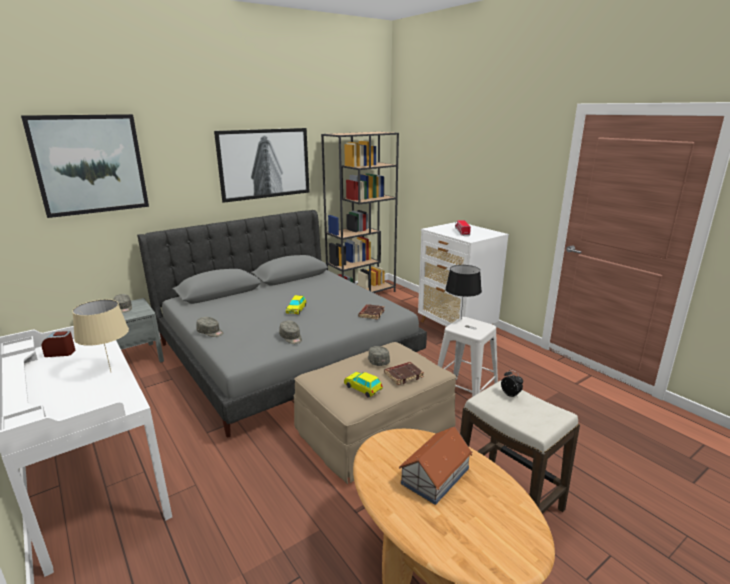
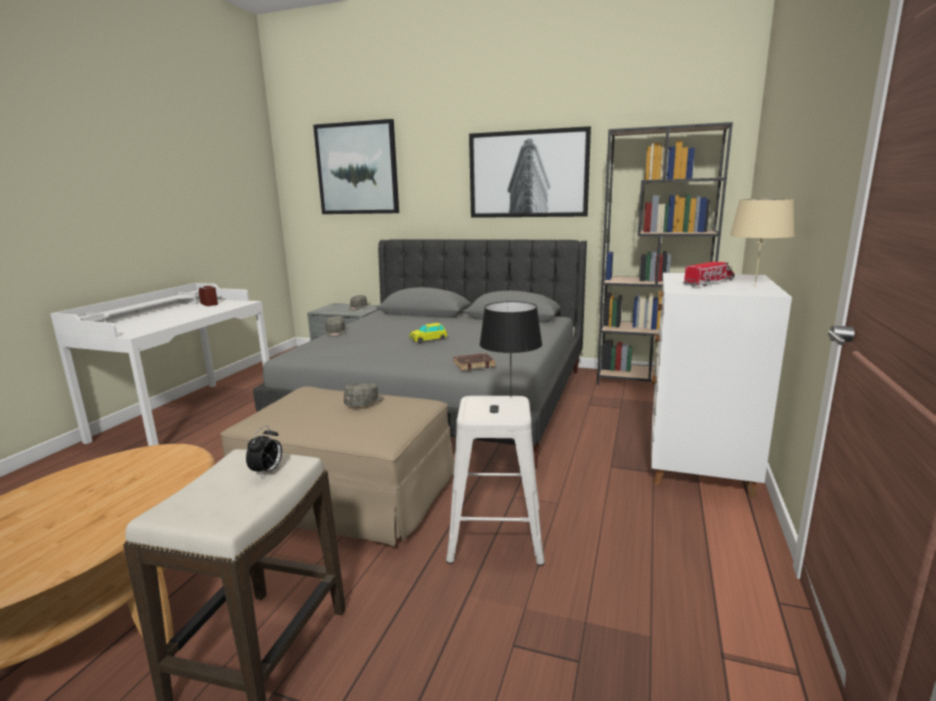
camera: 55 degrees right, 5 degrees down
beige table lamp [72,299,129,371] -> beige table lamp moved to [730,199,795,288]
grey cap [279,320,302,344] -> none
toy car [344,372,383,398] -> none
brown book [384,362,424,385] -> none
toy house [399,426,472,505] -> none

